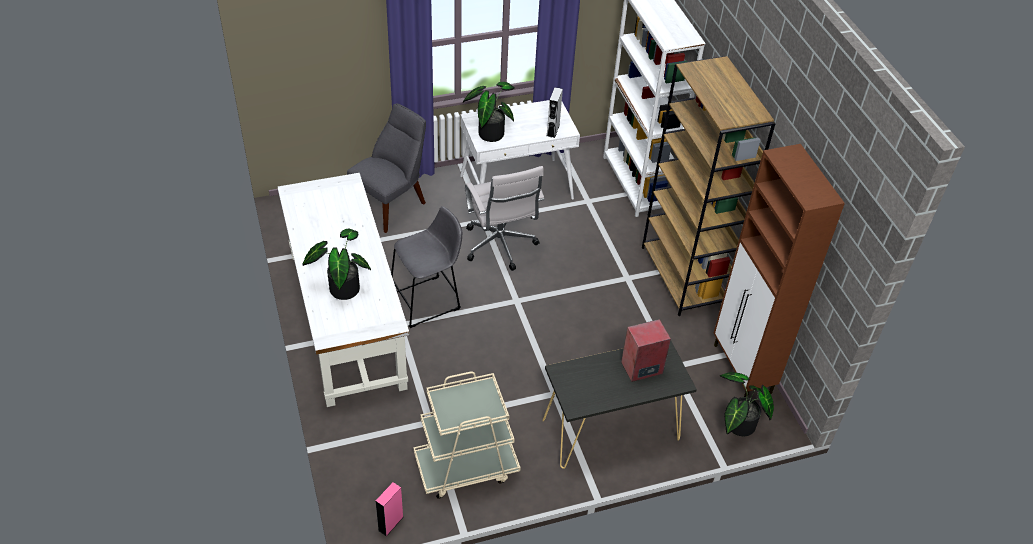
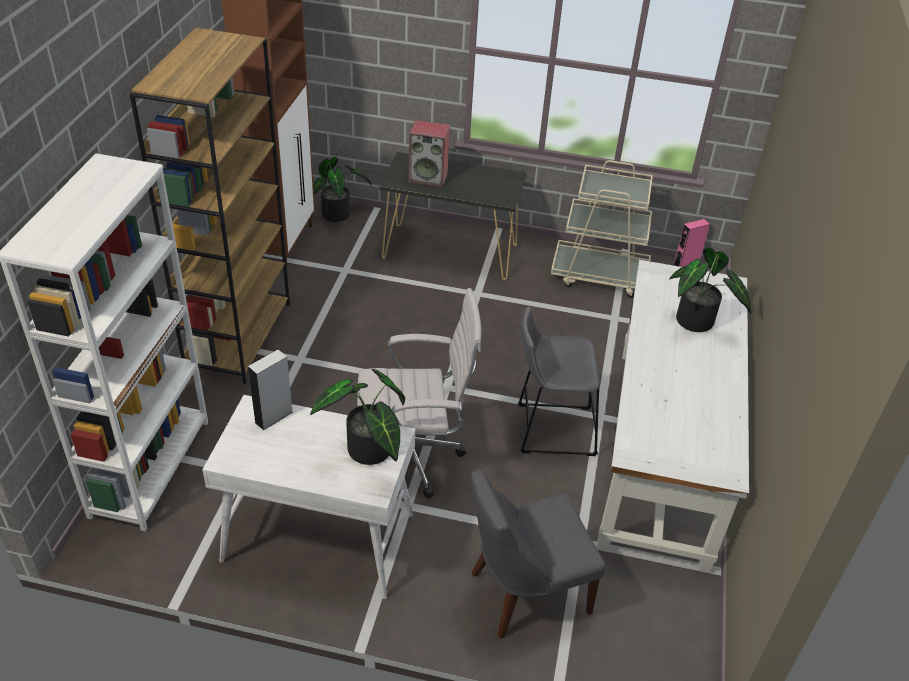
camera: 150 degrees left, 5 degrees down
white office chair [465,166,545,270] -> white office chair turned 75 degrees clockwise [357,288,481,499]

